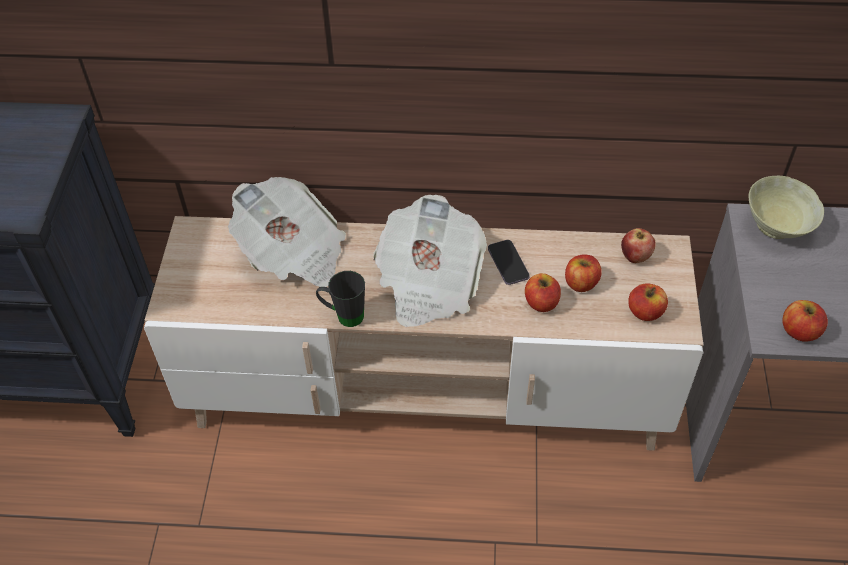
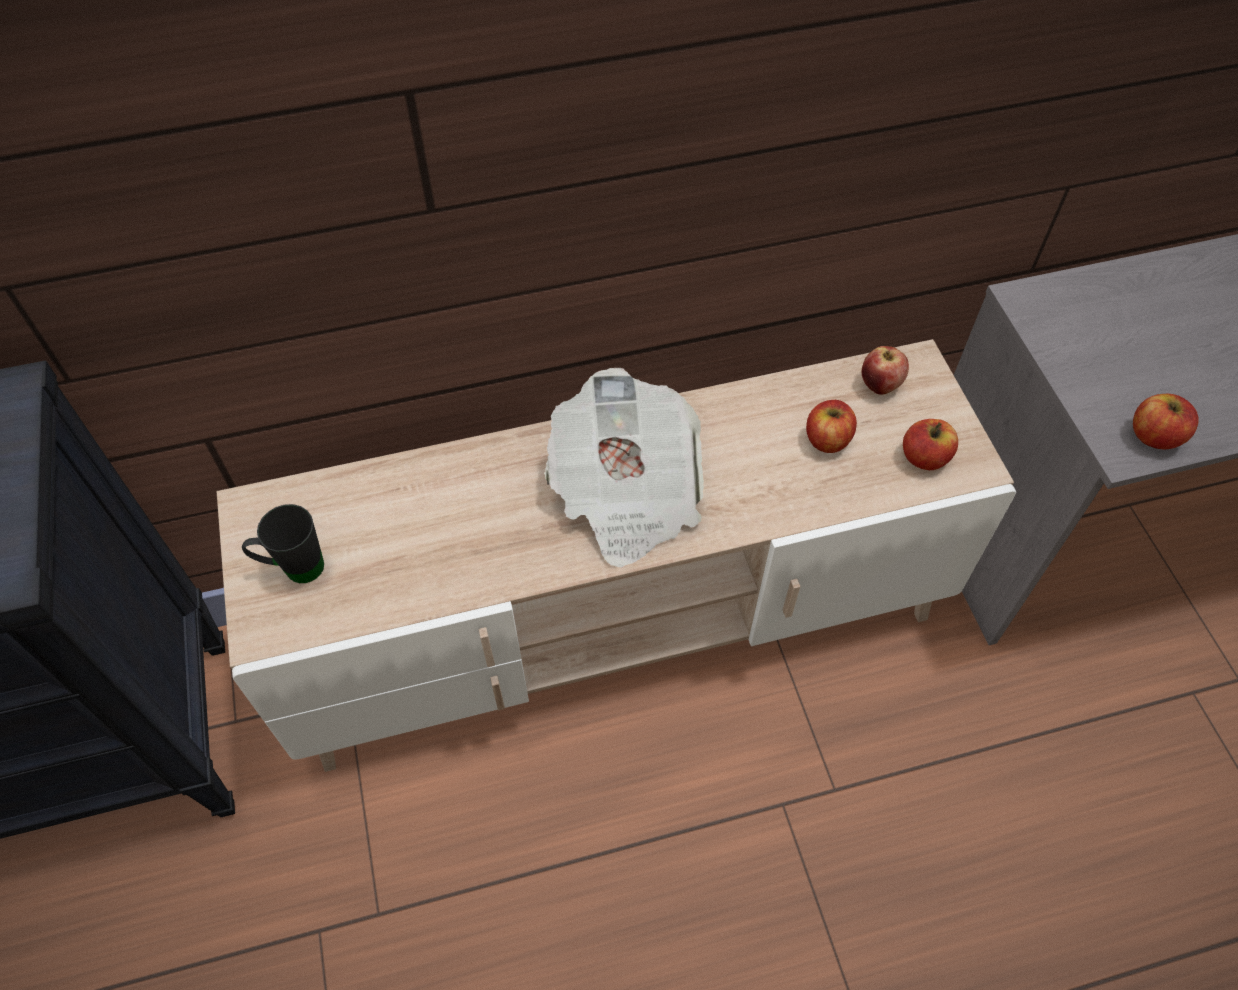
camera: 20 degrees left, 5 degrees up
newspaper [228,177,346,287] -> none
black mug [316,271,365,327] -> black mug moved to [242,504,324,583]
phone [488,240,530,285] -> none
apple [525,273,561,312] -> none
beige bowl [749,176,824,239] -> none

